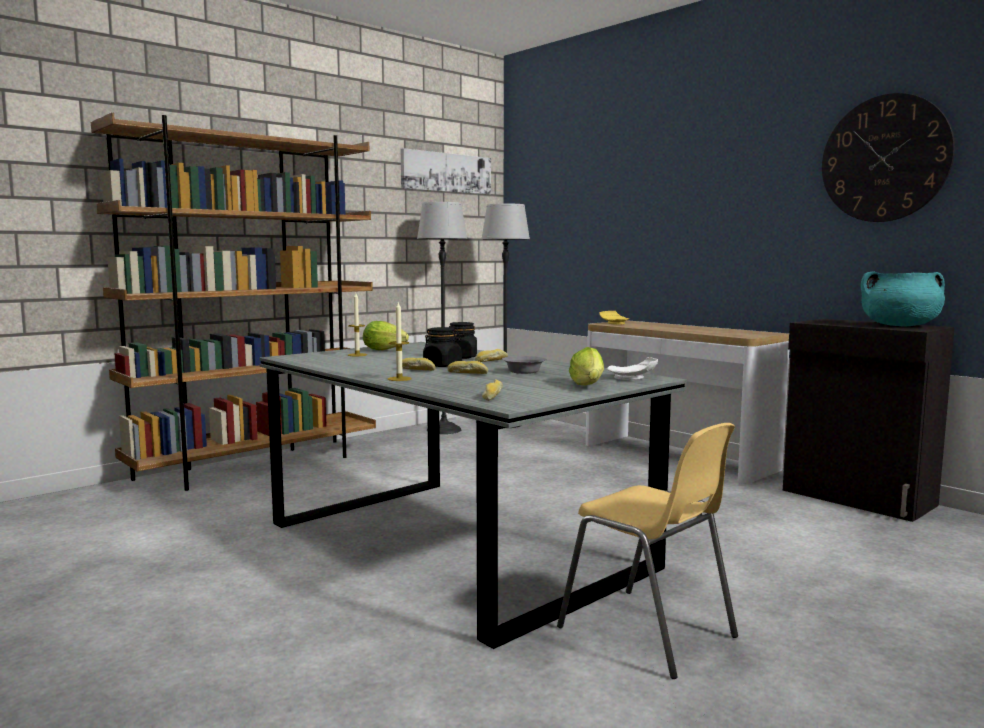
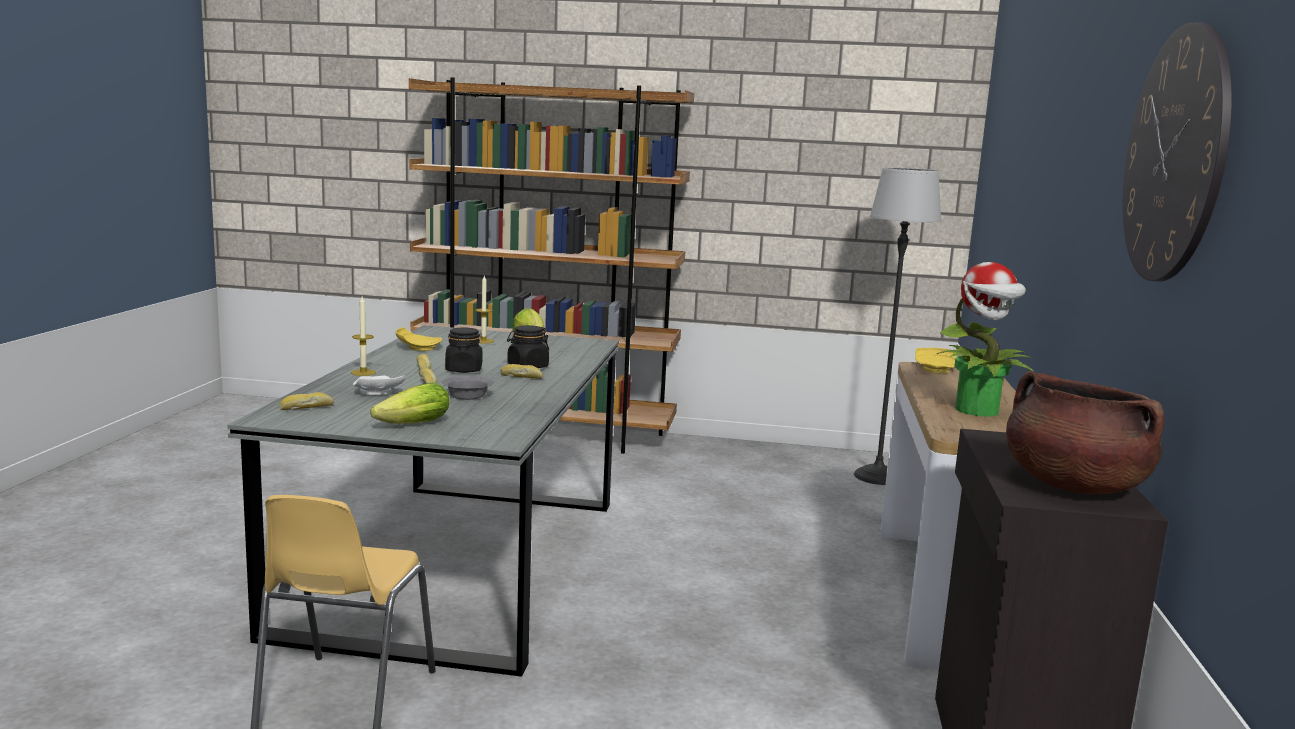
camera: 50 degrees right, 5 degrees up
picture [401,148,491,195] -> none
floor lamp [417,202,467,434] -> none
white plate [607,357,658,380] -> white plate moved to [353,376,405,395]
turquoise cooking pot [861,272,945,326] -> brown cooking pot [1006,371,1164,494]
none -> yellow plate [396,327,442,351]
none -> potted plant [937,262,1034,417]

